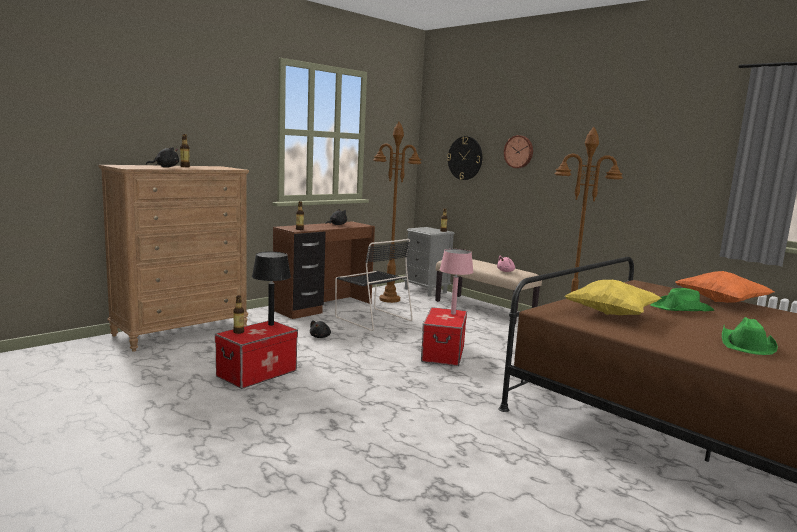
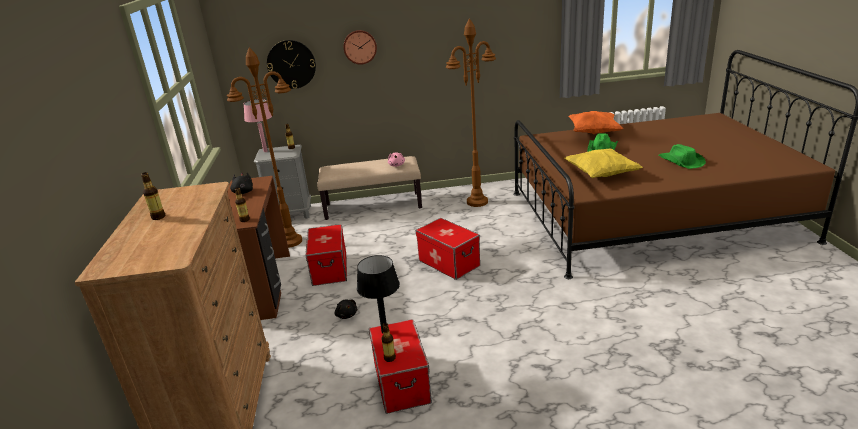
camera: 50 degrees left, 15 degrees up
black plush toy [146,147,179,167] -> none
black chair [335,239,413,331] -> storage box [305,224,347,286]
pink table lamp [440,249,473,314] -> pink table lamp moved to [244,99,272,152]

